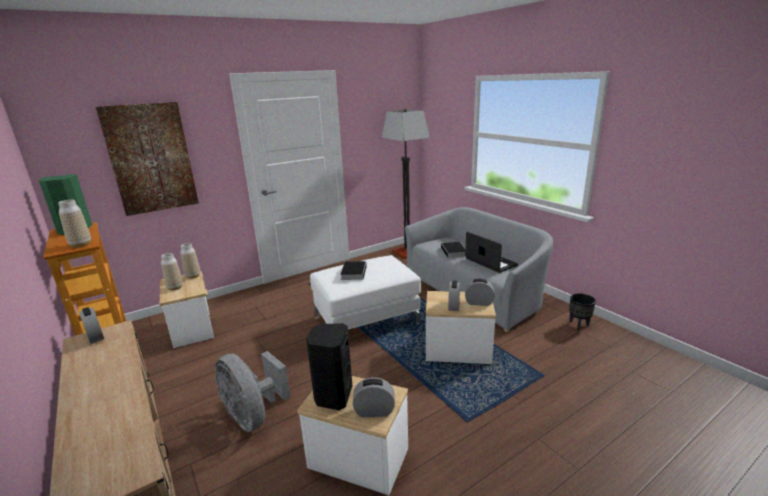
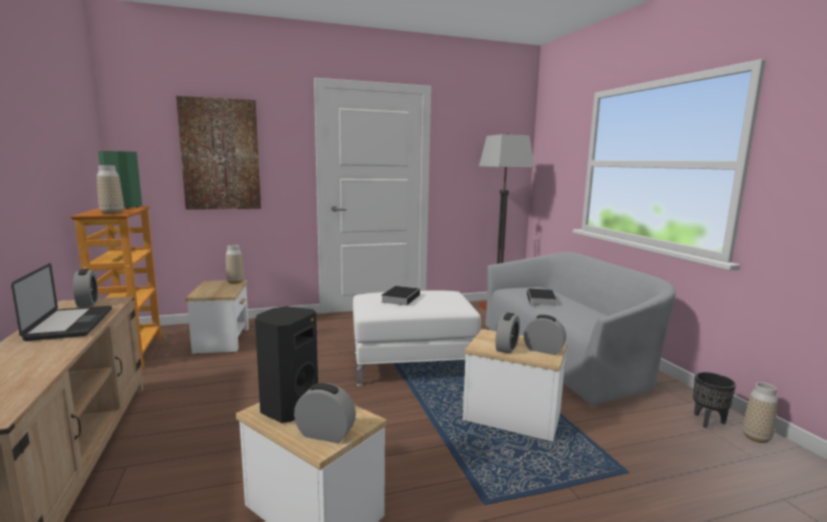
camera: 15 degrees right, 10 degrees down
vase [161,253,183,290] -> vase moved to [742,382,778,443]
grey fan [215,351,291,432] -> none
laptop [465,232,518,273] -> laptop moved to [11,263,112,341]

